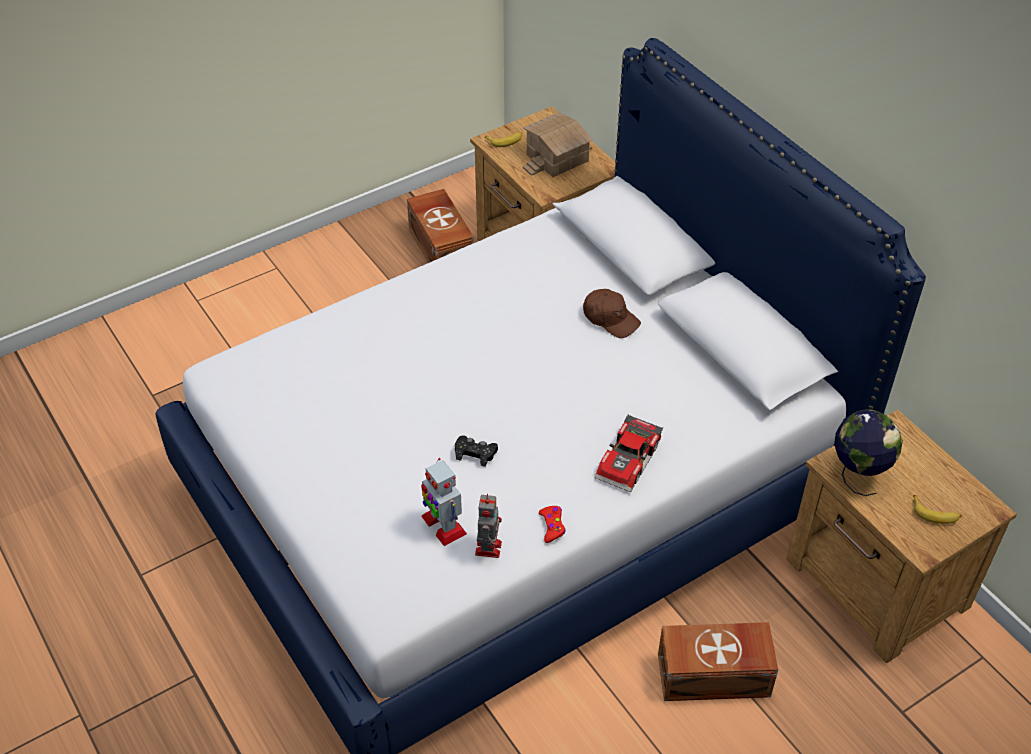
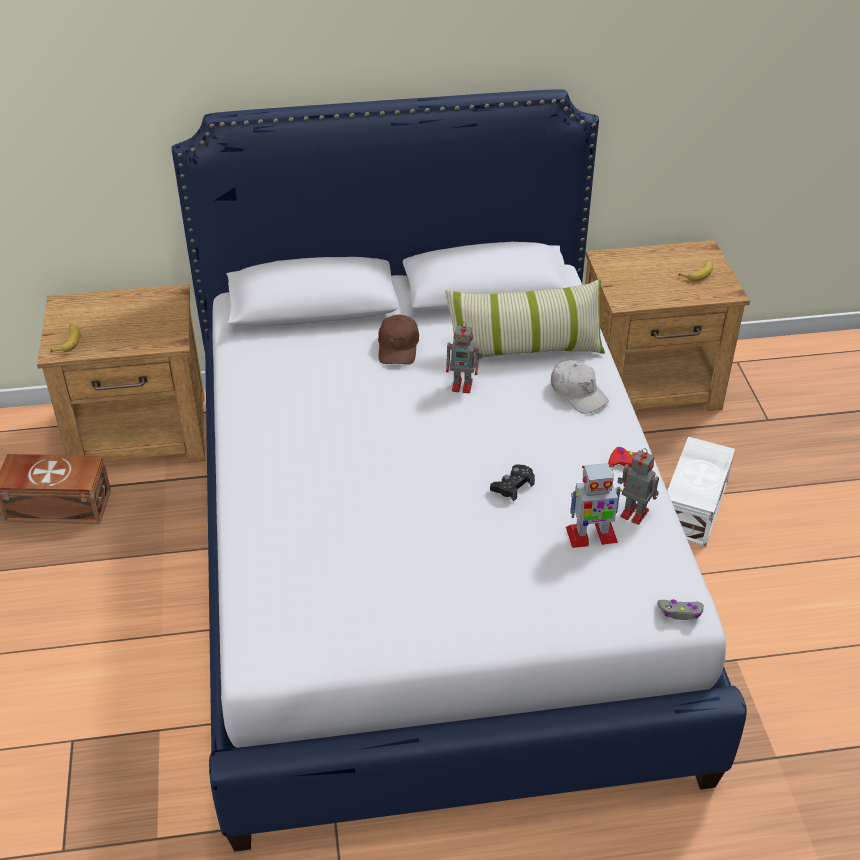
camera: 65 degrees left, 5 degrees down
toy house [523,112,593,177] -> none
brown cap [583,289,641,338] -> brown cap turned 120 degrees clockwise [378,315,419,365]
toy car [595,414,663,492] -> white cap [551,360,609,414]
brown storage box [658,622,778,701] -> white storage box [667,437,735,547]
globe [834,410,903,496] -> none
none -> pillow [445,279,605,359]
none -> toy robot [446,322,482,393]
none -> grey game controller [657,599,704,620]

